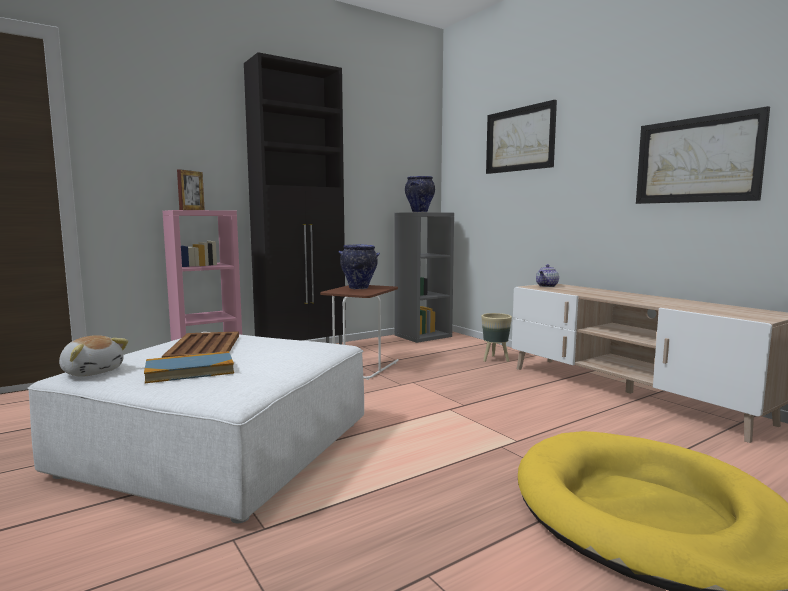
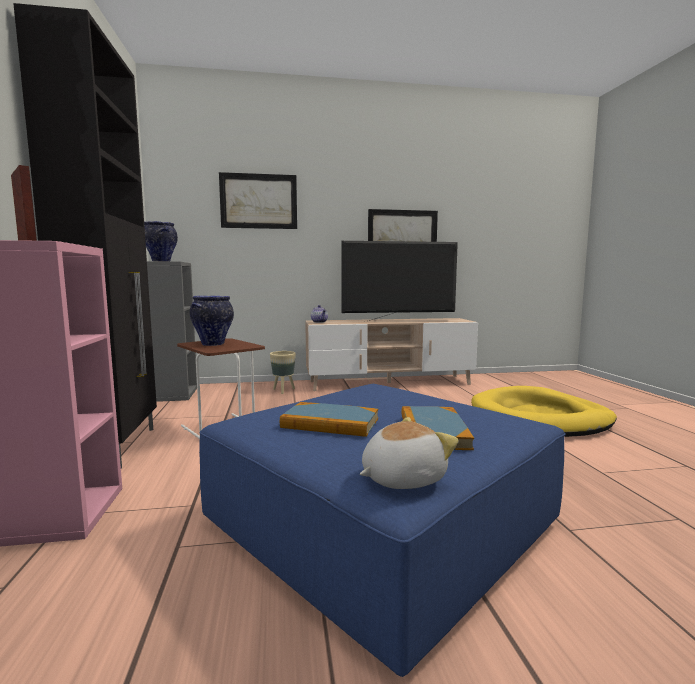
camera: 65 degrees left, 0 degrees up
white ottoman [27,332,364,523] -> blue ottoman [199,384,566,677]
brown tray [162,331,239,358] -> book [280,402,378,437]
none -> television [341,241,458,321]

